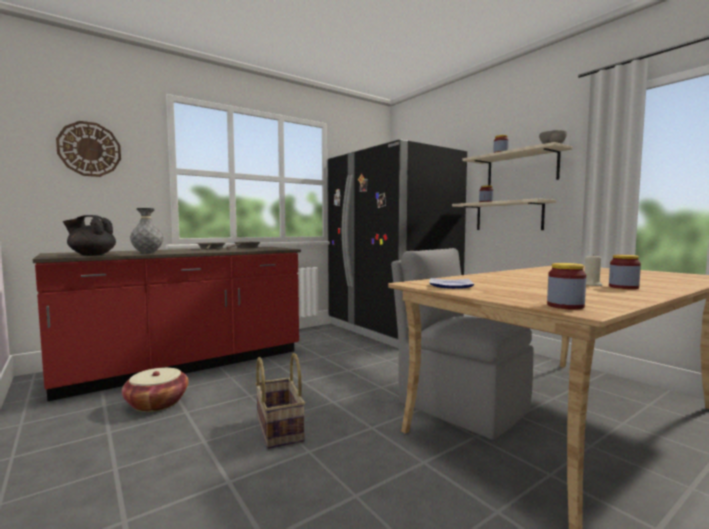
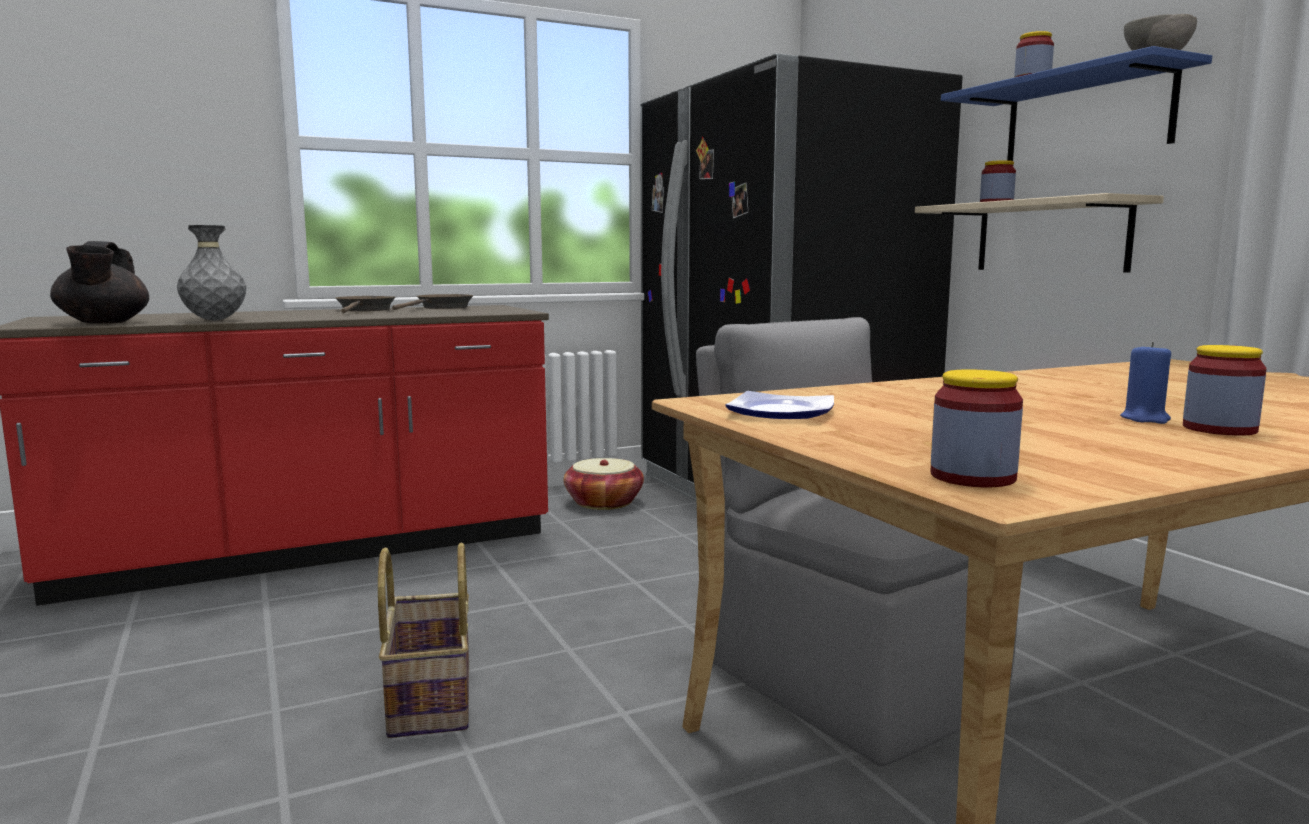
camera: 10 degrees right, 5 degrees up
wall clock [56,121,121,177] -> none
black teapot [63,215,116,256] -> black teapot turned 120 degrees counterclockwise [50,241,149,324]
basket [122,368,188,412] -> basket moved to [564,458,644,510]
beige shelf [462,142,573,186] -> blue shelf [941,46,1212,161]
beige candle [584,254,602,286] -> blue candle [1120,342,1171,424]

